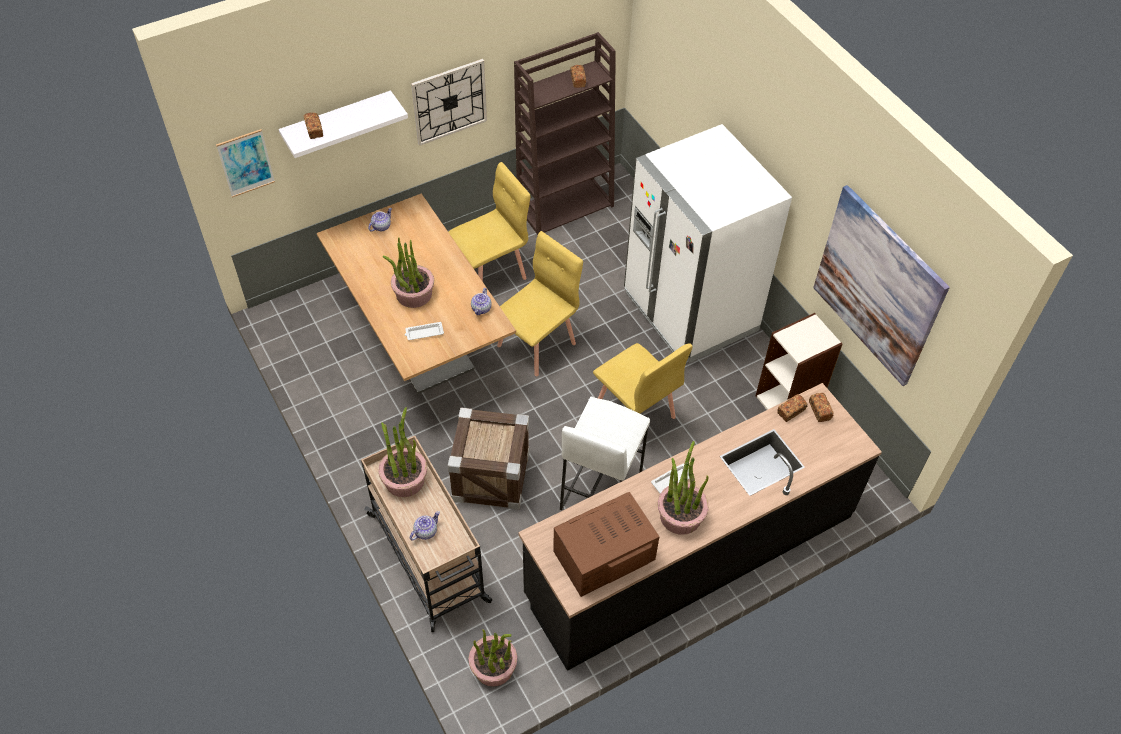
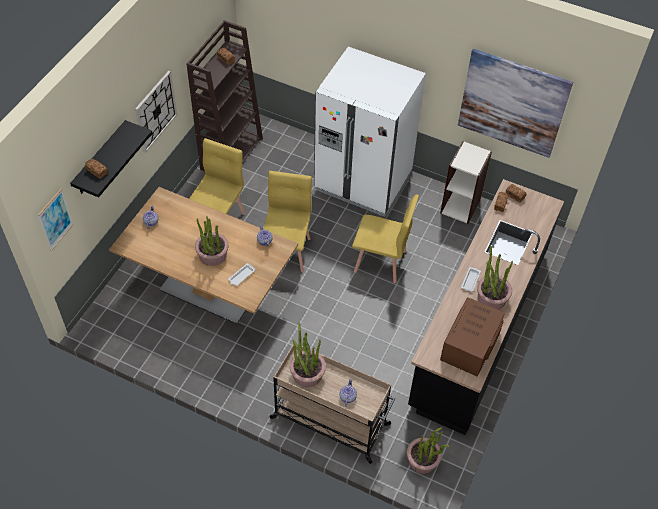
camera: 35 degrees left, 0 degrees up
white shelf [279,90,408,158] -> black shelf [70,120,152,198]
crate [448,407,529,510] -> none
white stool [560,396,650,511] -> none

